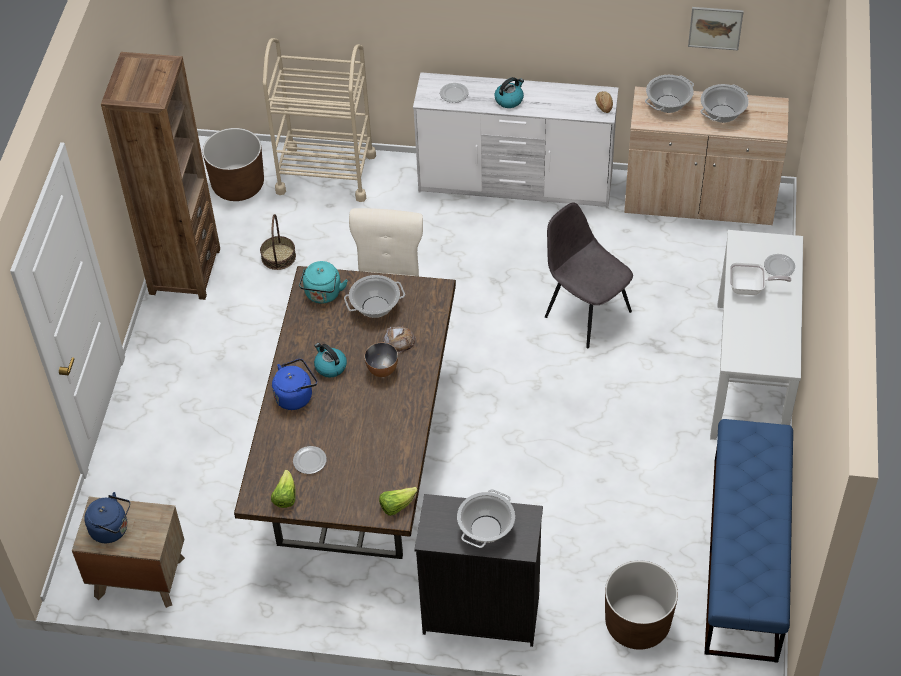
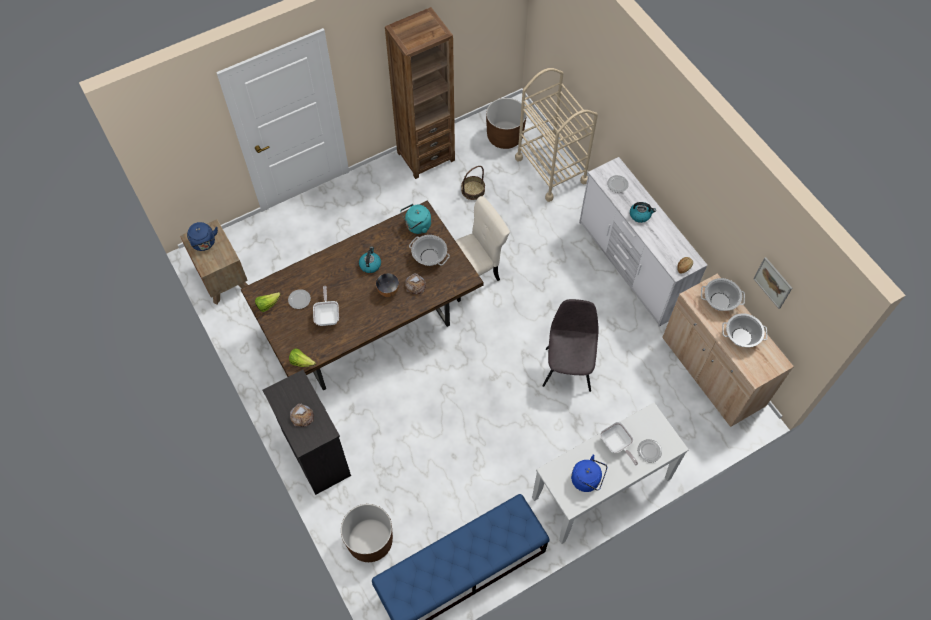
camera: 50 degrees right, 10 degrees up
blue kettle [272,359,317,410] -> blue kettle moved to [571,454,607,492]
cooking pot [457,489,515,548] -> bread [290,403,314,427]
none -> frying pan [313,286,339,326]

